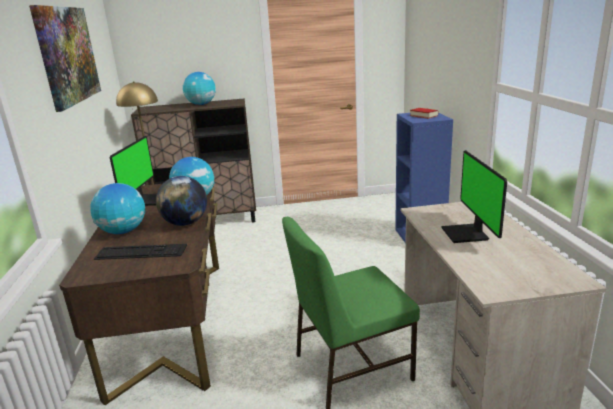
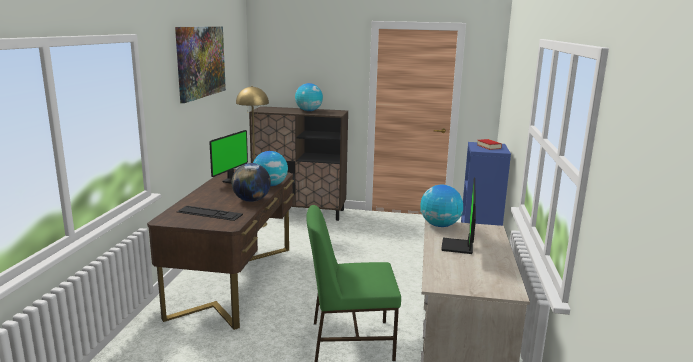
camera: 15 degrees right, 5 degrees down
globe [90,183,146,234] -> globe moved to [420,185,463,227]

